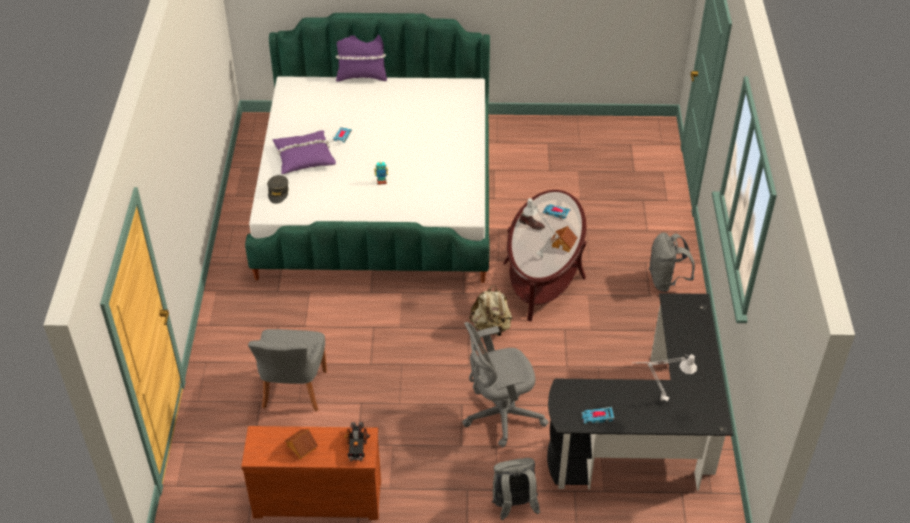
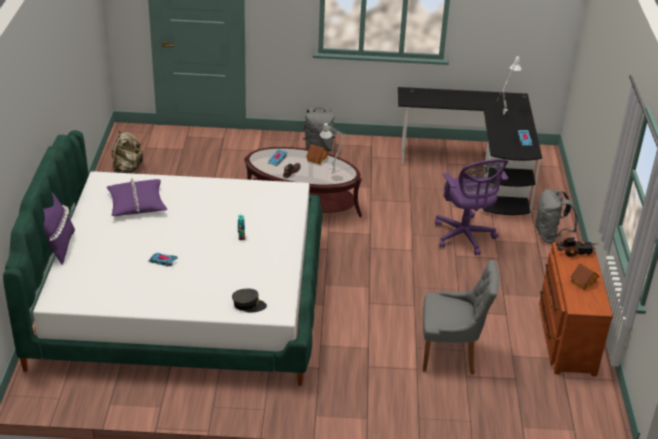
camera: 90 degrees left, 10 degrees down
purple pillow [273,131,336,174] -> purple pillow moved to [107,178,167,216]
grey office chair [462,322,549,448] -> purple office chair [435,159,508,255]
beige backpack [469,285,513,336] -> beige backpack moved to [111,131,144,173]

